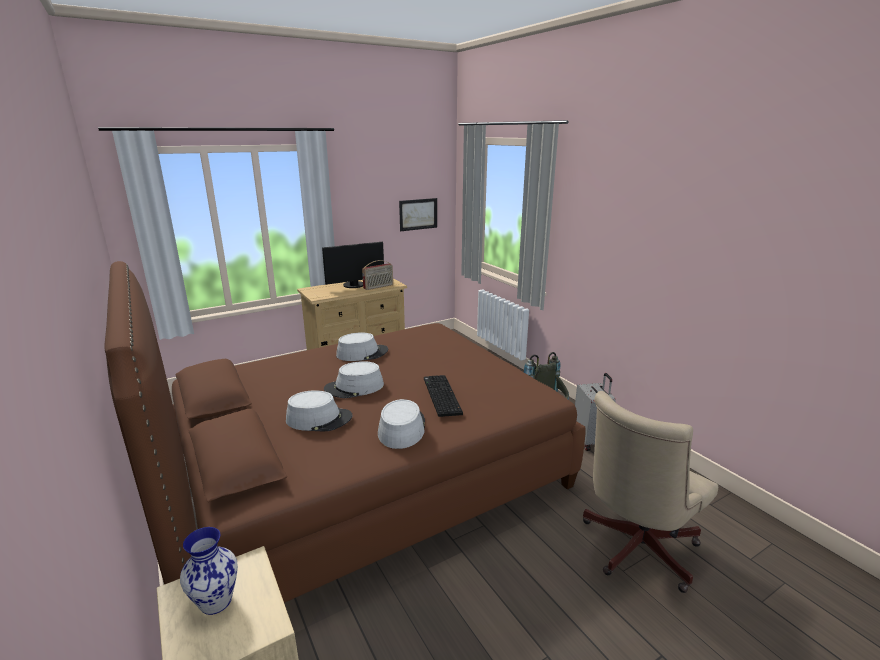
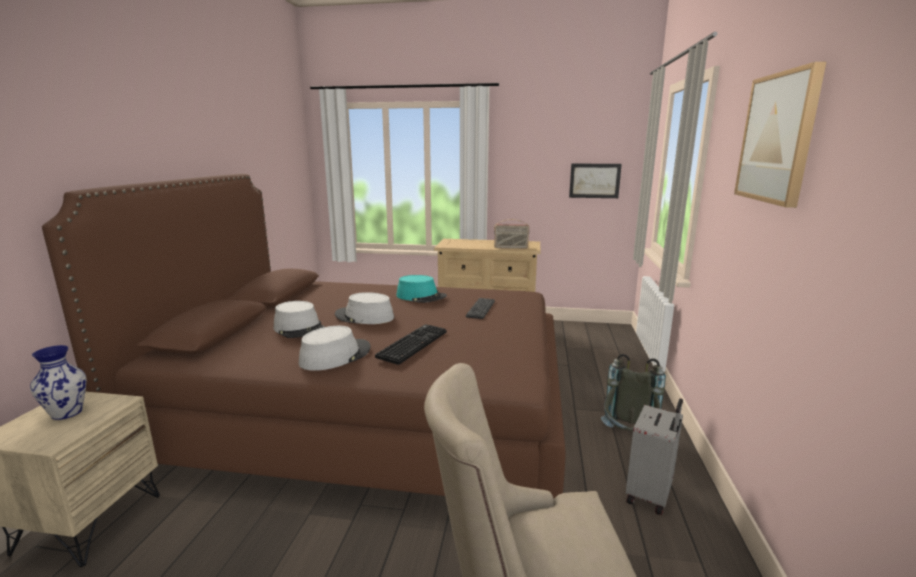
camera: 40 degrees right, 5 degrees down
monitor [322,242,384,288] -> none
grey hat [336,332,388,361] -> turquoise hat [396,275,447,303]
none -> keyboard [466,298,495,319]
none -> picture [734,62,826,208]

